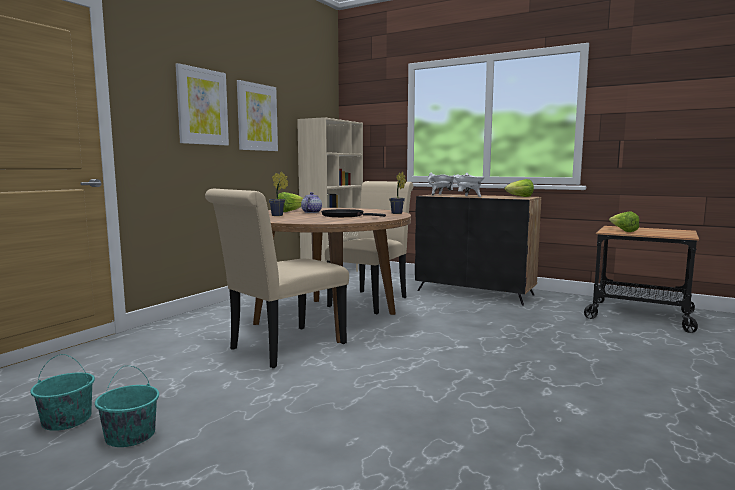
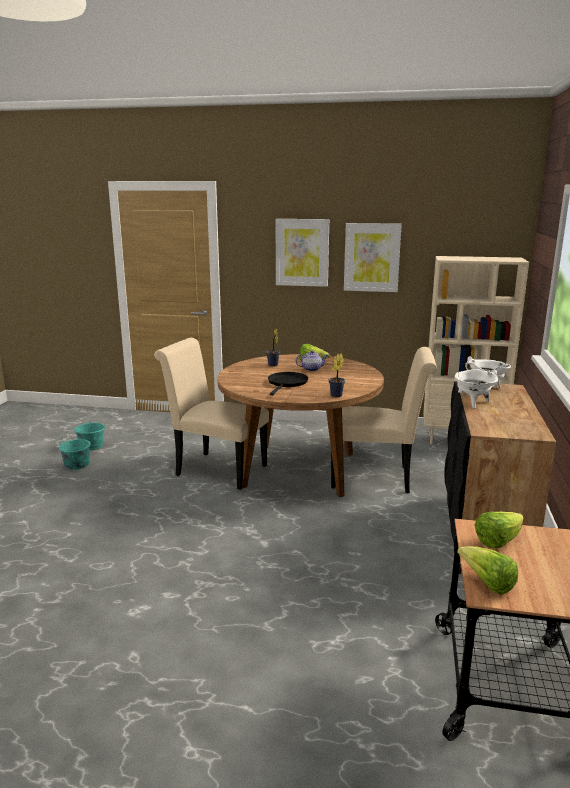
camera: 70 degrees right, 10 degrees up
lettuce [505,179,534,197] -> lettuce moved to [457,546,518,595]

